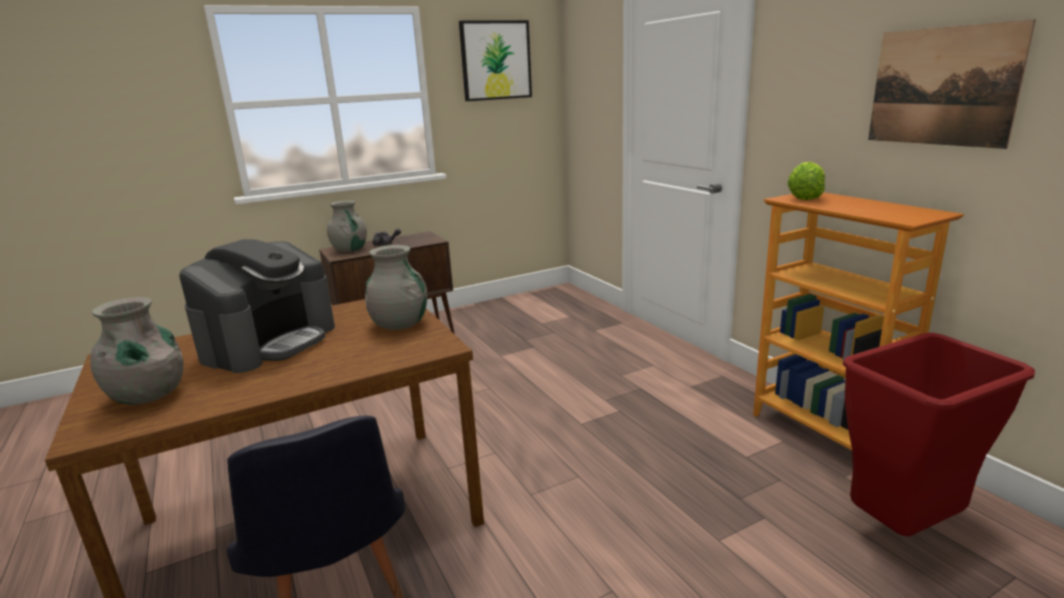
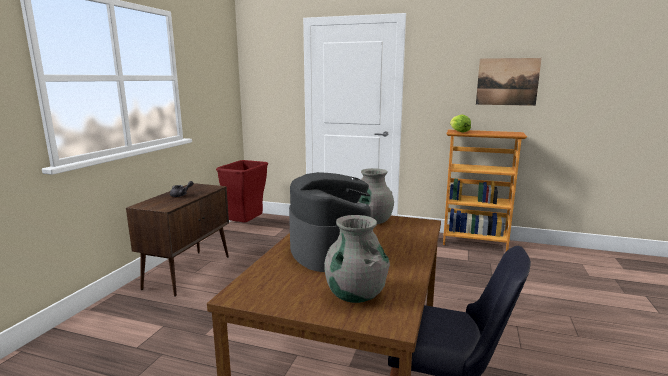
camera: 45 degrees left, 5 degrees down
grey vase [327,200,367,252] -> none
picture [459,20,532,101] -> none
red trash can [843,333,1035,536] -> red trash can moved to [216,160,268,223]

